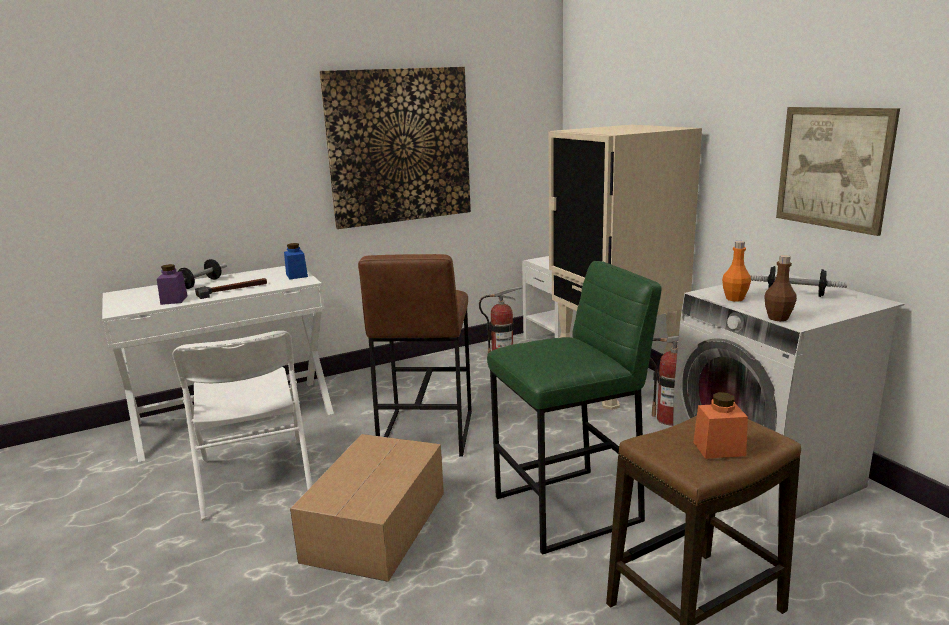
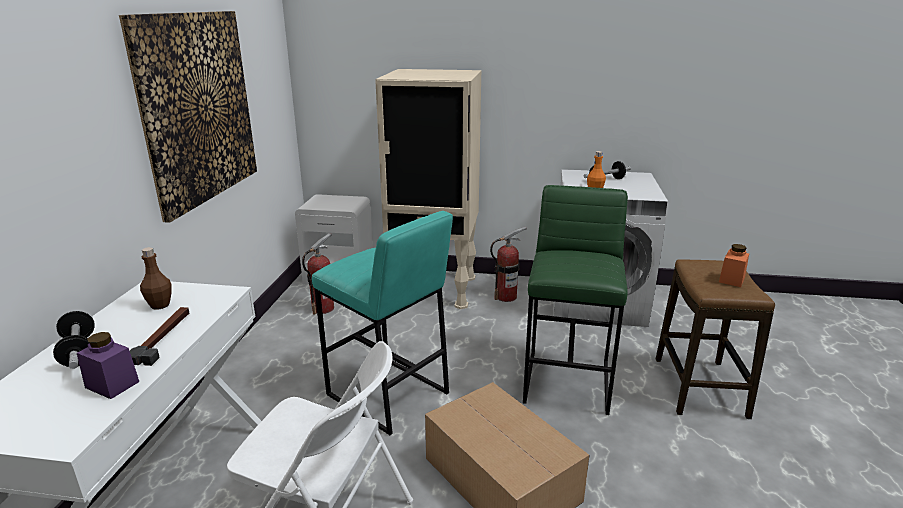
camera: 55 degrees left, 5 degrees up
blue jar [284,243,308,280] -> none
brown stool [358,254,472,457] -> turquoise stool [312,211,453,435]
brown bottle [764,255,797,321] -> brown bottle moved to [140,247,172,310]
picture [776,107,900,236] -> none

